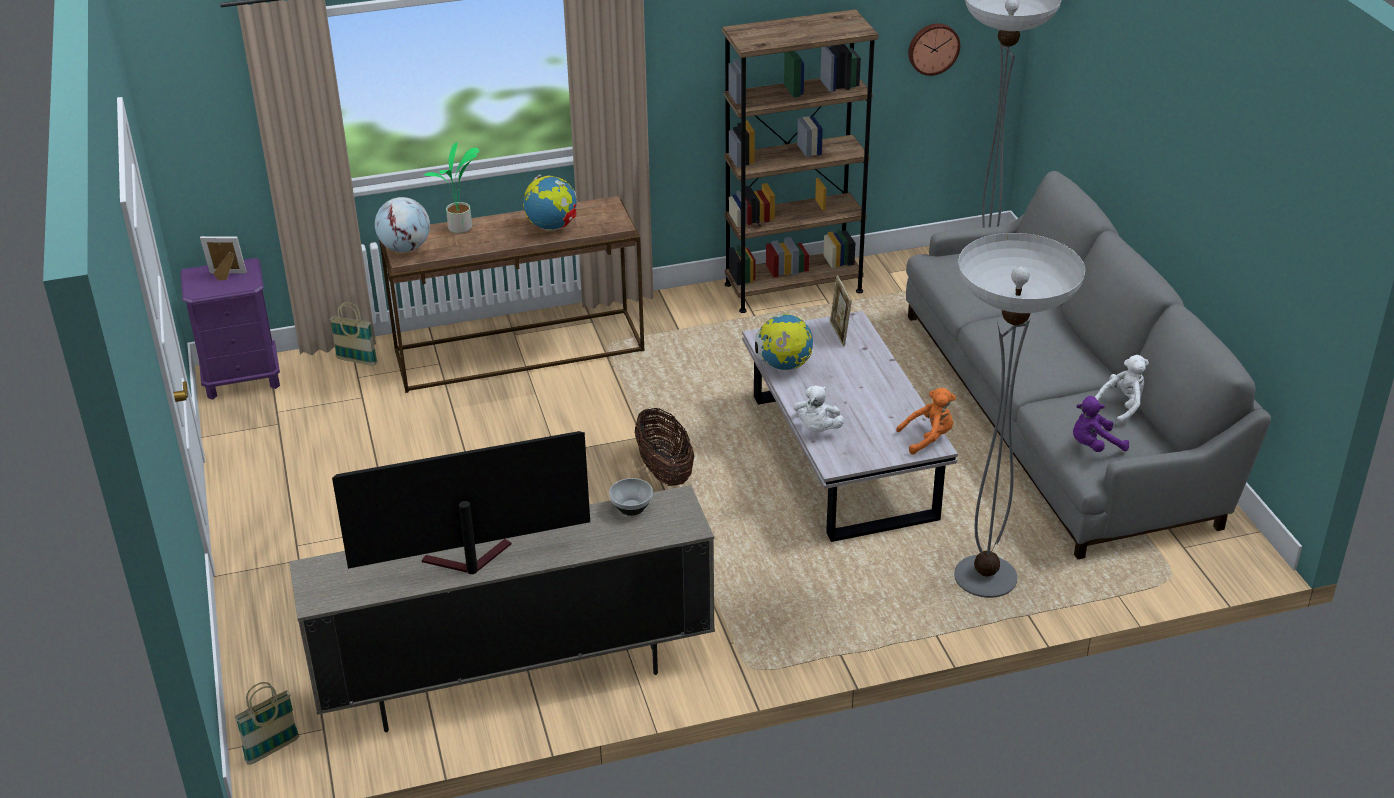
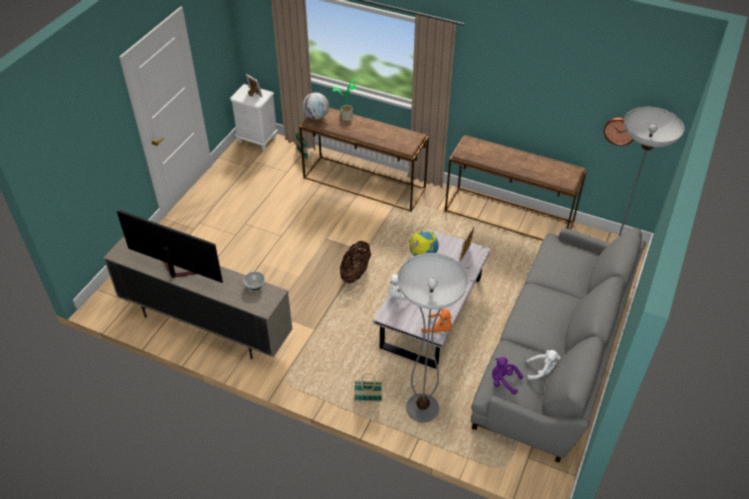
camera: 40 degrees right, 10 degrees up
purple nightstand [180,258,280,400] -> white nightstand [230,84,278,151]
basket [235,682,299,765] -> basket moved to [354,374,382,401]
globe [523,174,577,230] -> none
brown bookcase [722,9,878,313] -> brown console table [445,135,587,241]

